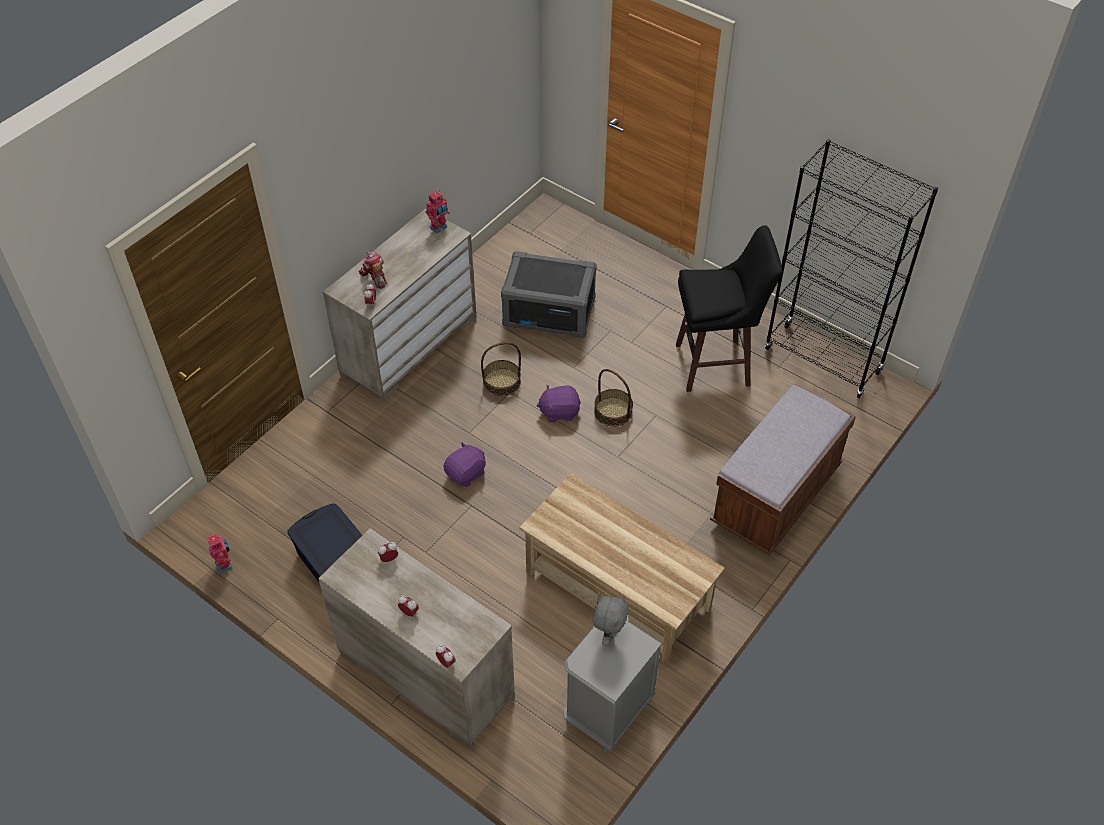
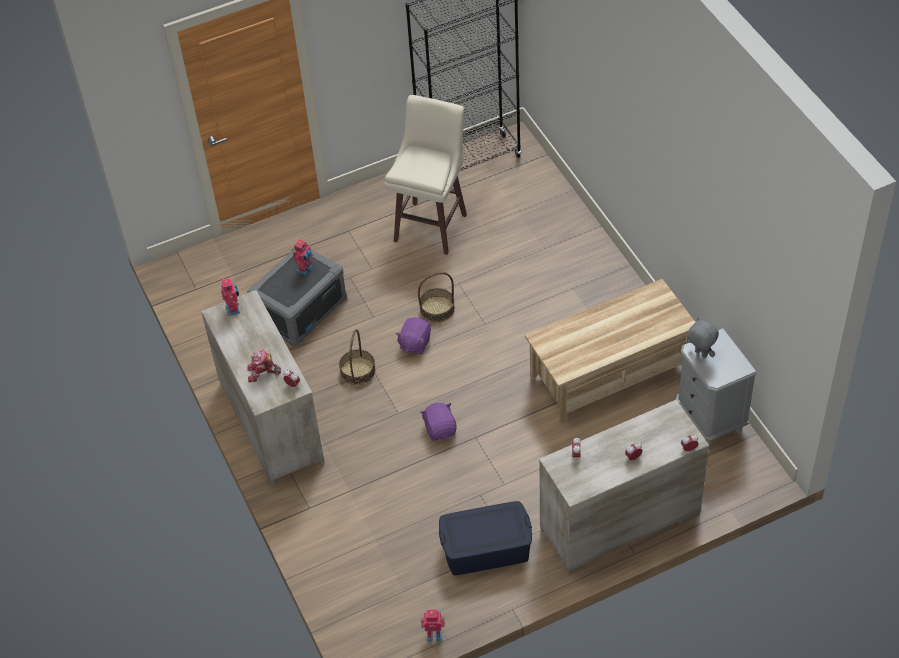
camera: 60 degrees left, 0 degrees up
black stool [676,225,783,392] -> beige stool [384,95,467,255]
brown bench [710,384,856,555] -> none
none -> toy robot [293,239,313,276]

